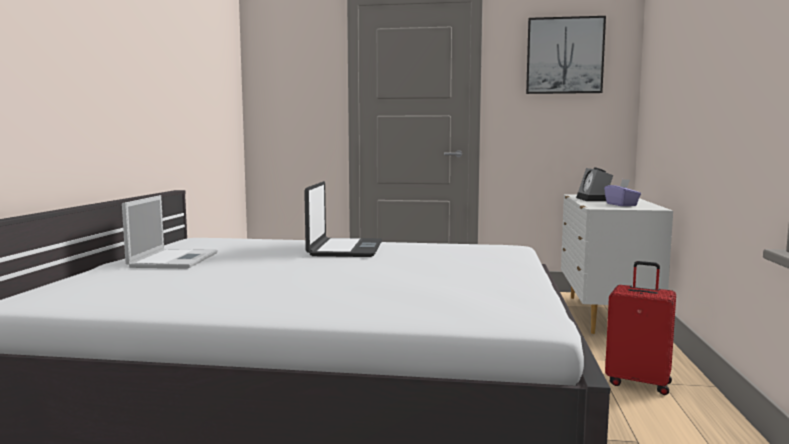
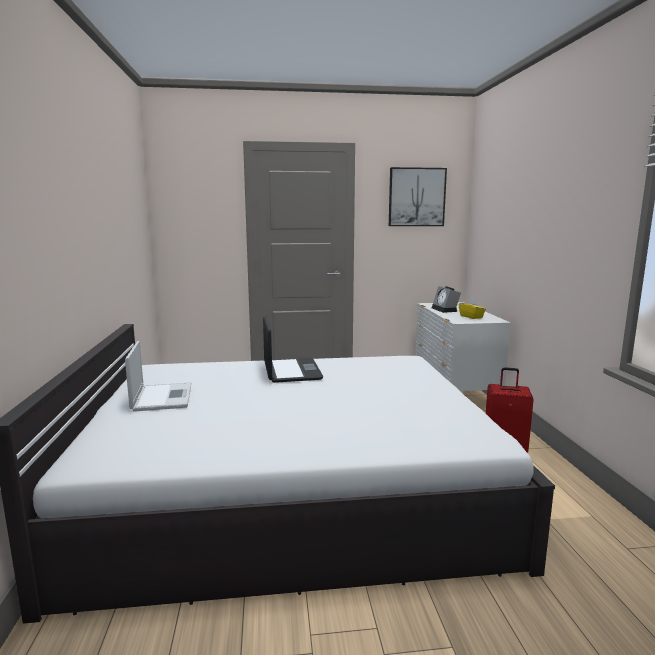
camera: 15 degrees left, 5 degrees up
purple tissue box [604,179,641,206] -> yellow tissue box [458,298,486,319]

